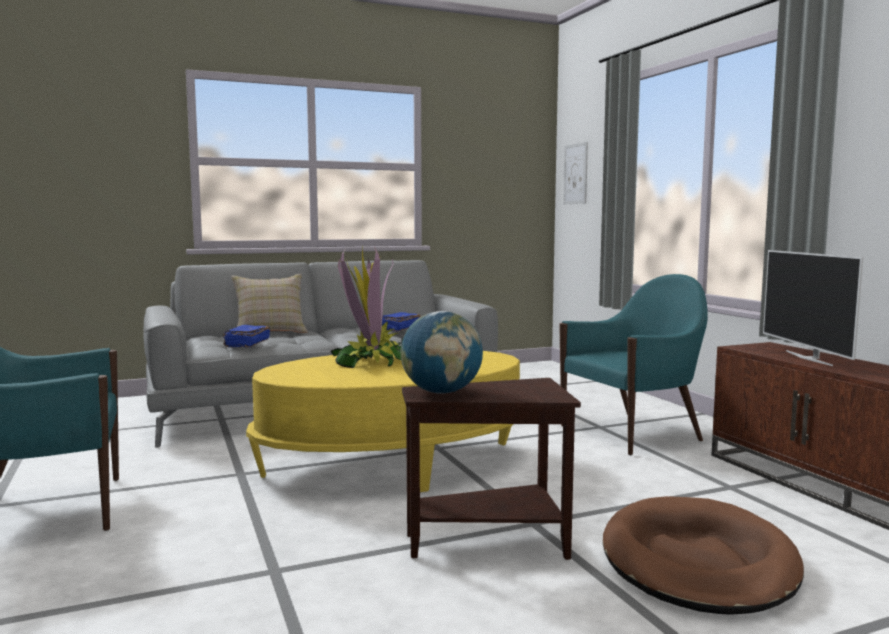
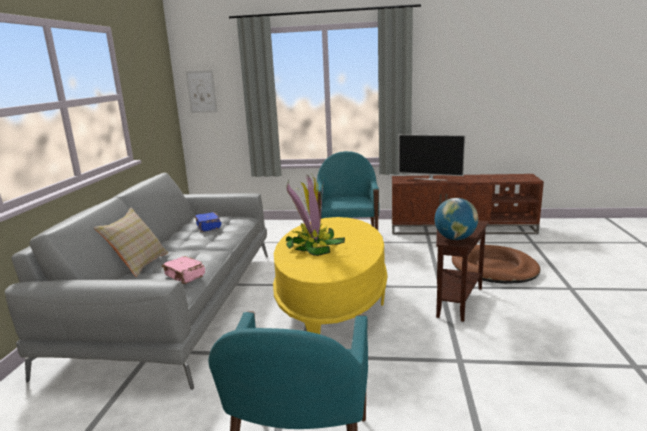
camera: 60 degrees left, 10 degrees up
blue book [223,325,270,348] -> pink book [162,256,205,284]

